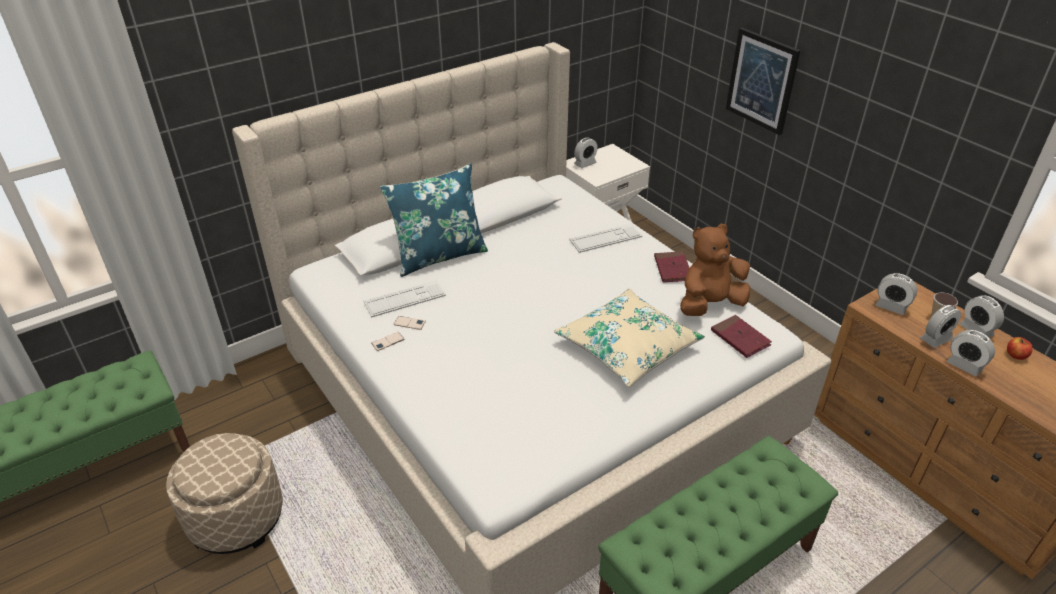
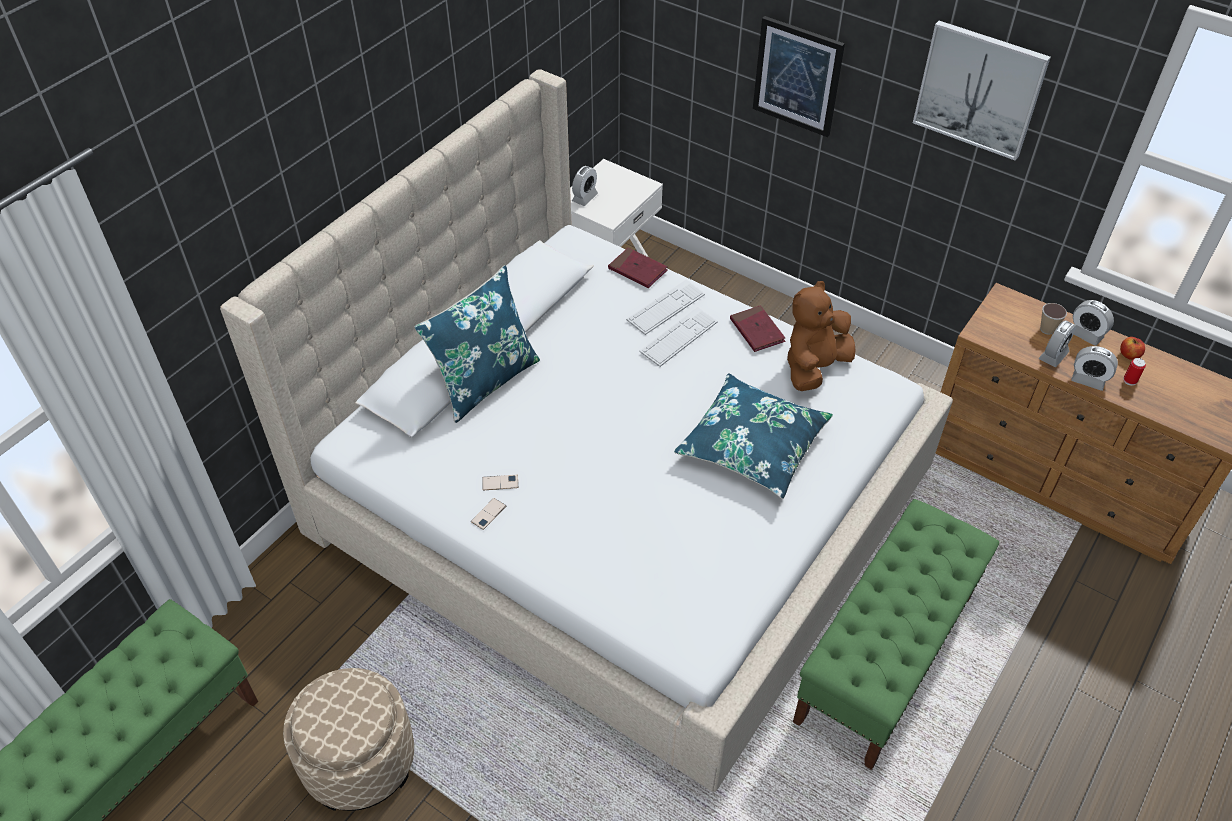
camera: 20 degrees left, 10 degrees up
keyboard [364,280,446,318] -> keyboard moved to [639,307,718,367]
beige pillow [554,288,705,387] -> blue pillow [674,374,833,499]
red book [711,315,772,358] -> red book moved to [608,248,668,288]
alarm clock [875,273,917,315] -> none
none -> picture [913,21,1051,161]
none -> can [1123,358,1146,386]

